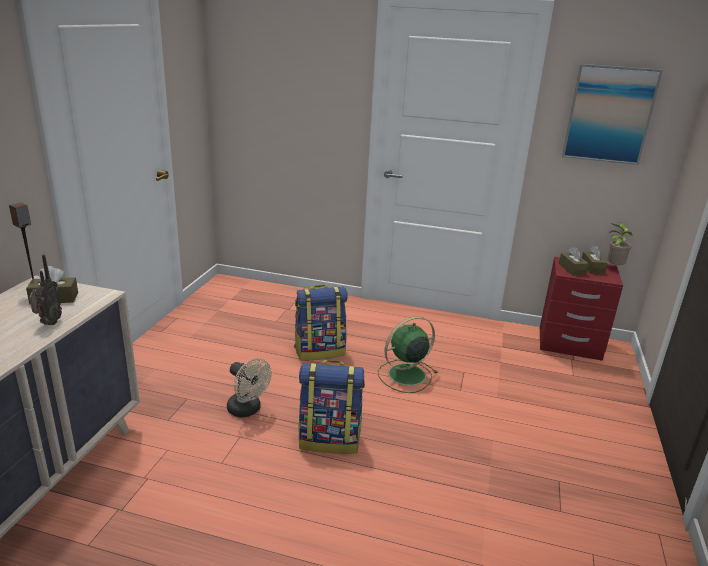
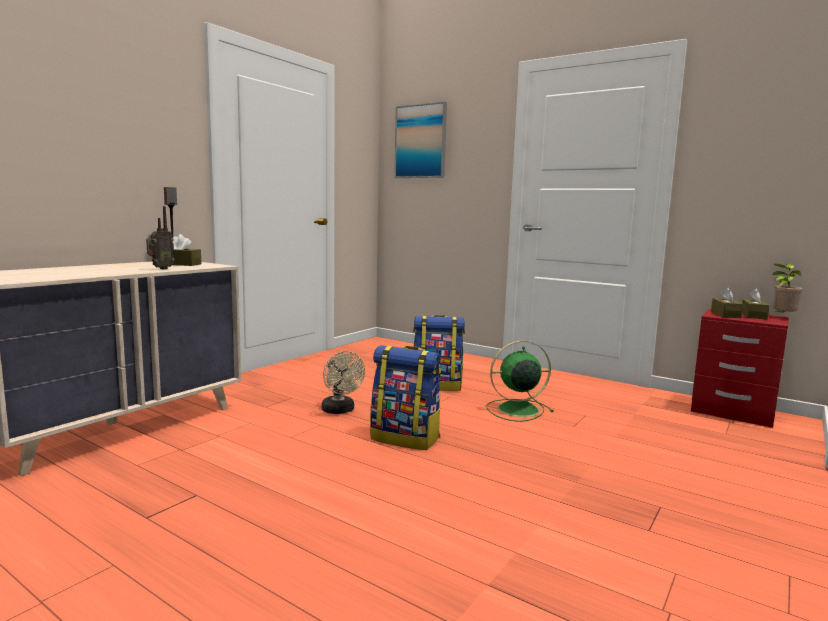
camera: 20 degrees right, 15 degrees down
picture [562,64,663,165] -> picture moved to [394,102,447,178]

